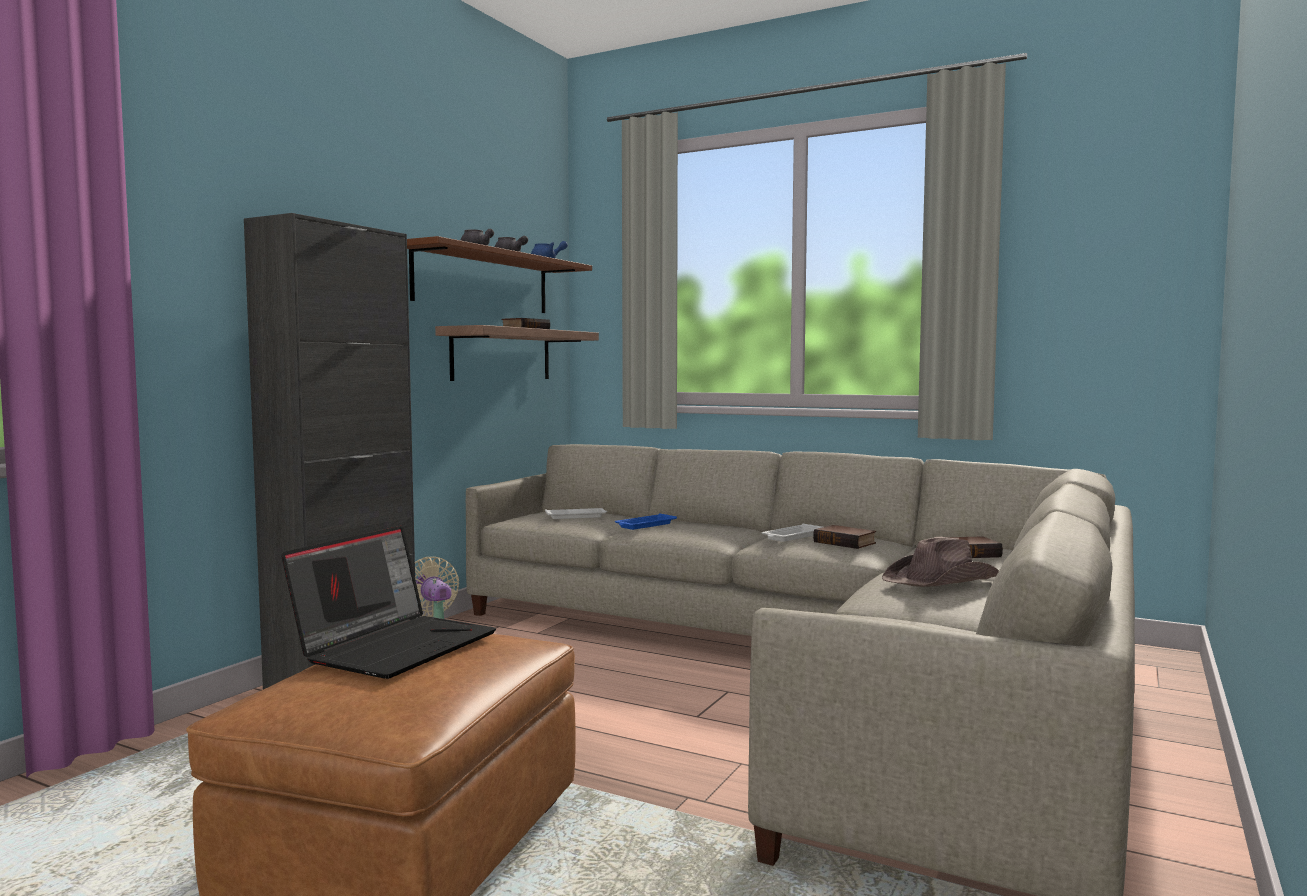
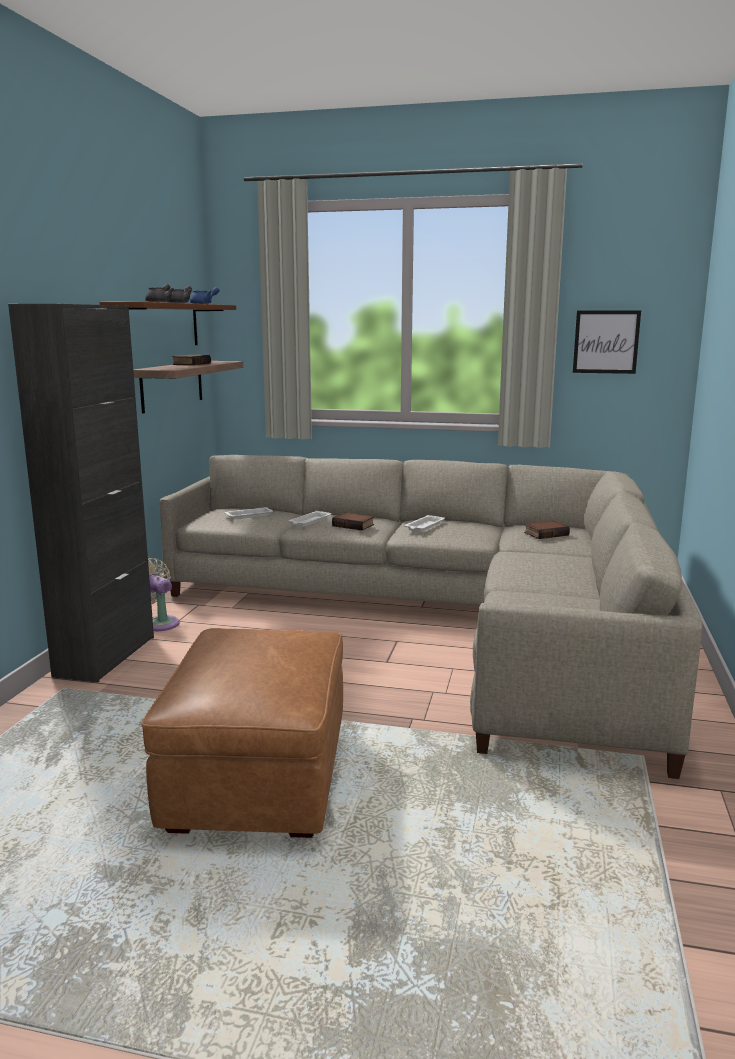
camera: 15 degrees left, 10 degrees up
laptop [281,526,496,679] -> none
blue tray [615,513,677,530] -> white tray [288,511,331,527]
book [813,525,876,549] -> book moved to [332,513,374,531]
brown hat [882,537,999,587] -> none
none -> picture [573,311,641,374]

